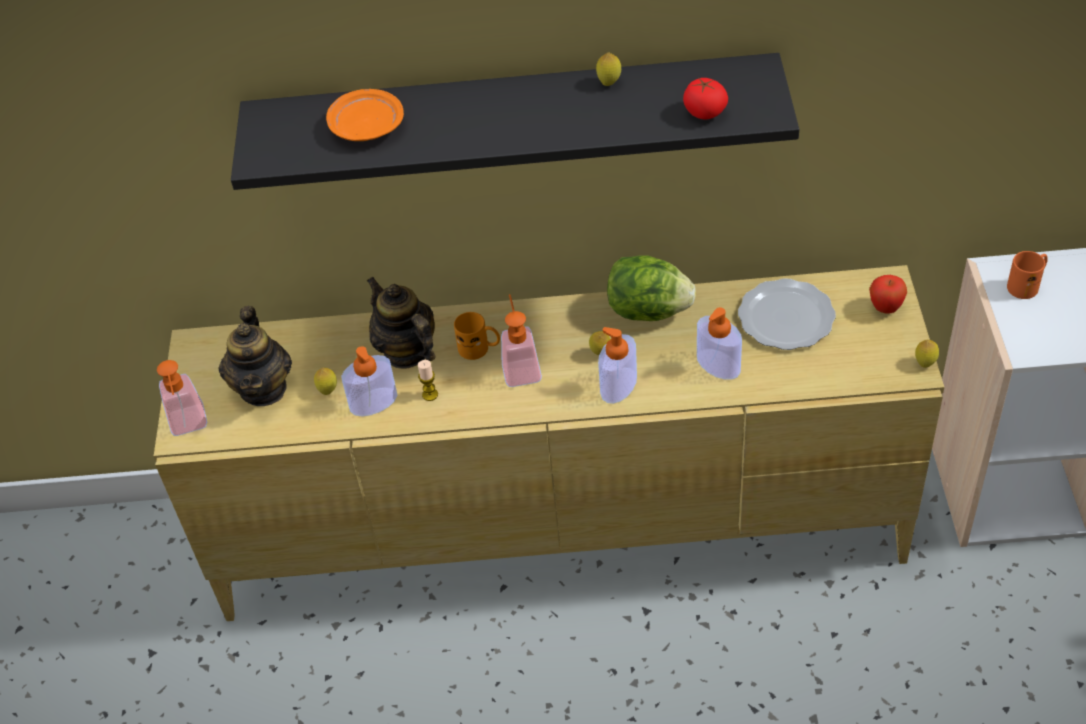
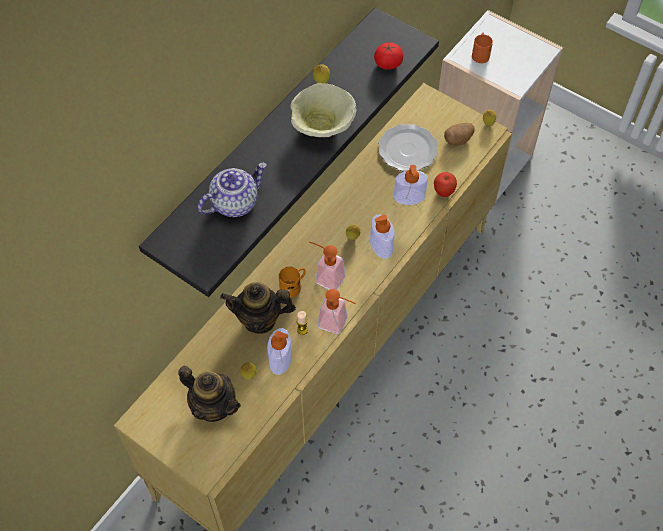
camera: 55 degrees left, 10 degrees up
soap dispenser [157,360,207,436] -> soap dispenser moved to [318,289,356,334]
orange plate [326,89,404,141] -> teapot [198,162,267,217]
lettuce [607,255,696,321] -> none
apple [869,275,907,314] -> apple moved to [434,172,457,197]
none -> beige bowl [290,83,356,137]
none -> potato [444,123,474,146]

